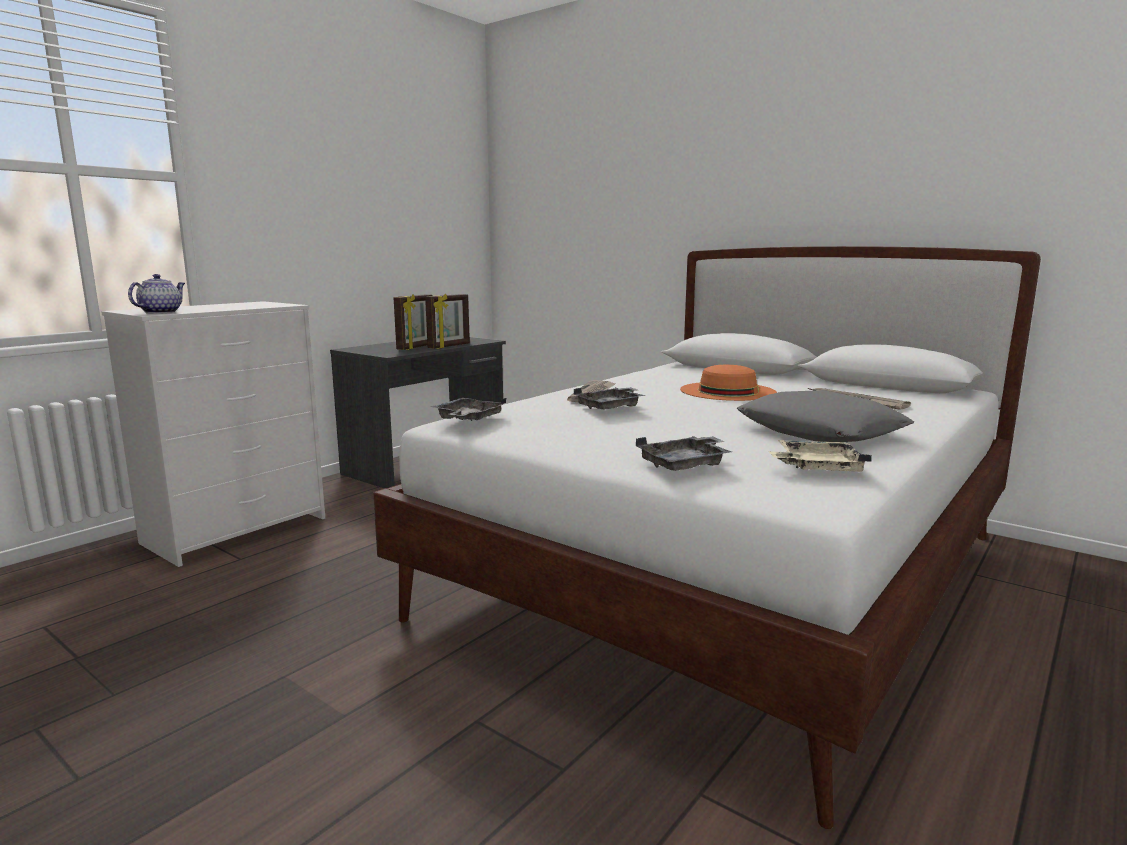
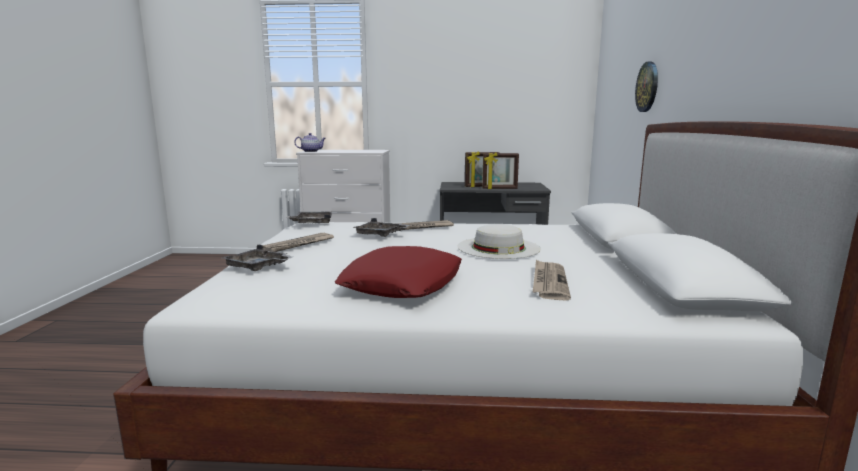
camera: 55 degrees right, 0 degrees up
orange hat [680,365,777,401] -> white hat [458,224,541,259]
grey pillow [737,390,914,442] -> red pillow [335,246,462,298]
beige tray [769,440,872,472] -> none
none -> newspaper [262,233,334,252]
none -> wall clock [635,62,658,112]

